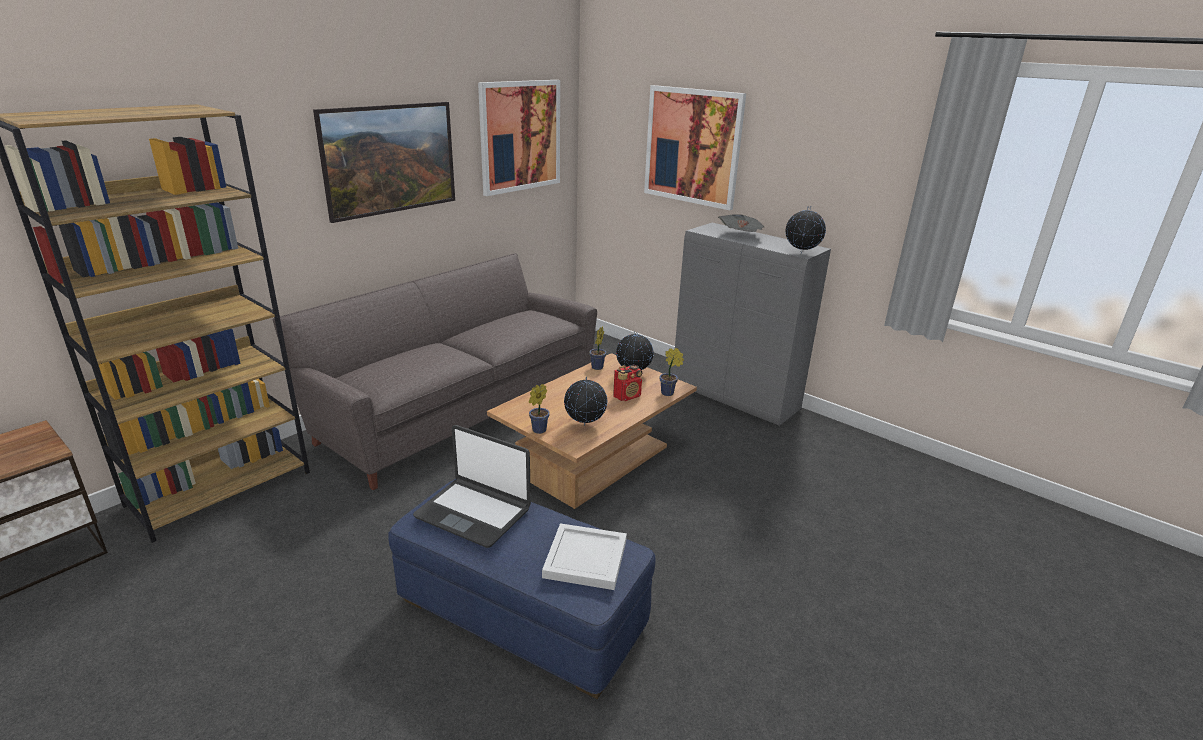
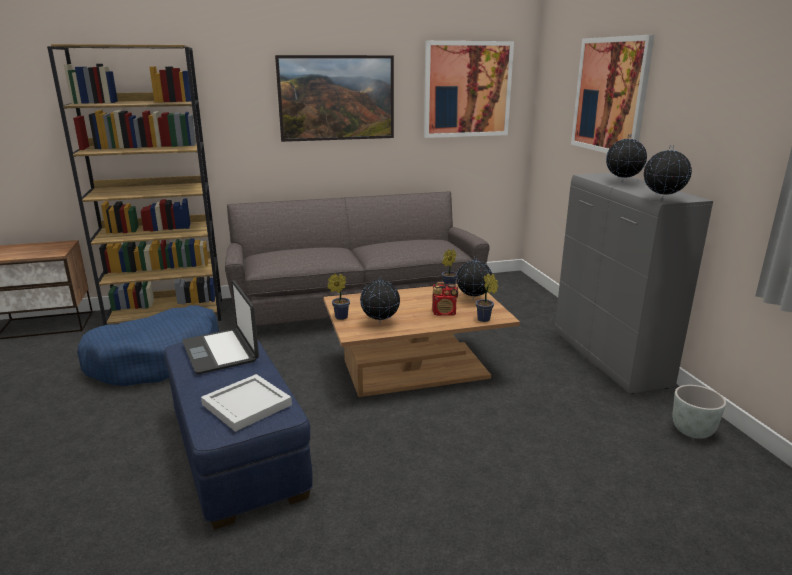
camera: 35 degrees right, 5 degrees down
newspaper [718,214,765,232] -> globe [606,134,647,183]
none -> blue dog bed [77,305,219,386]
none -> grey planter [672,385,726,439]

